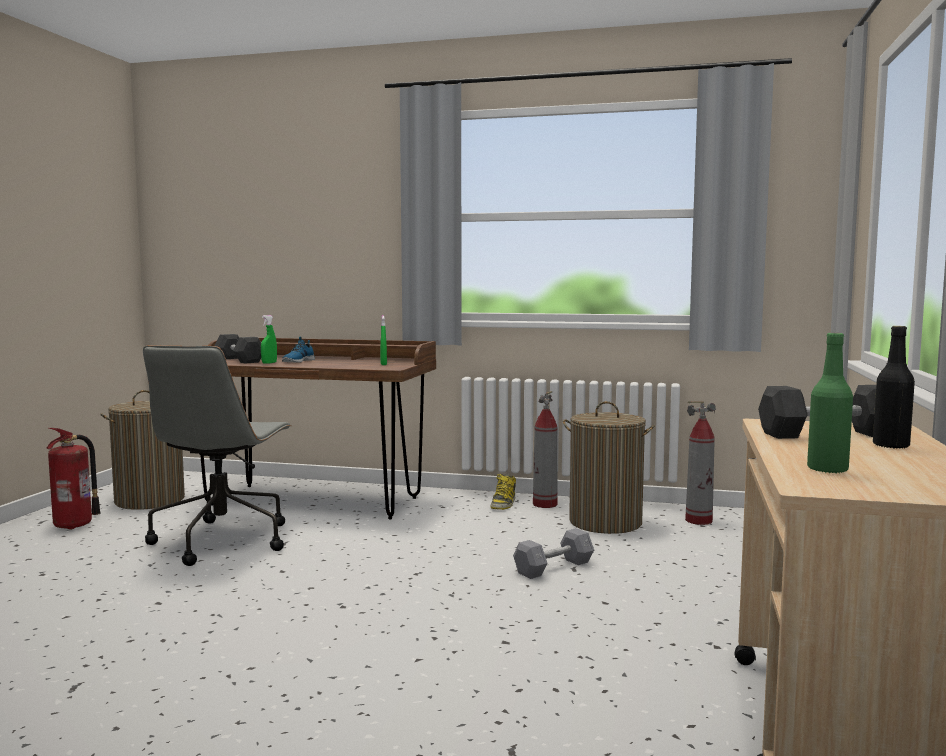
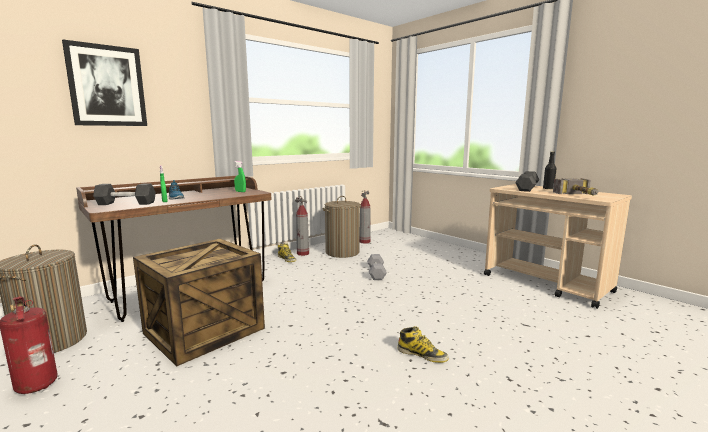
camera: 55 degrees left, 5 degrees up
grey office chair [143,345,292,566] -> crate [133,239,265,367]
green bottle [807,333,853,474] -> hammer [553,178,598,196]
none -> picture [62,39,147,126]
none -> boot [397,326,449,363]

